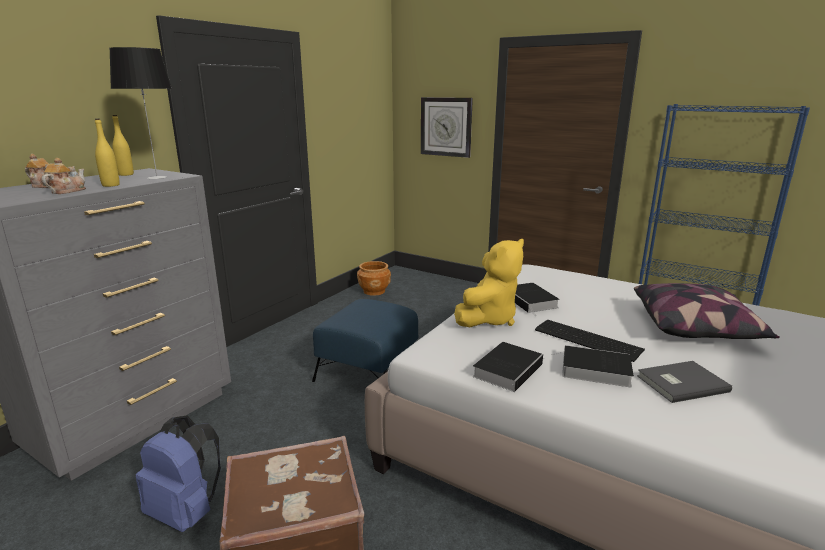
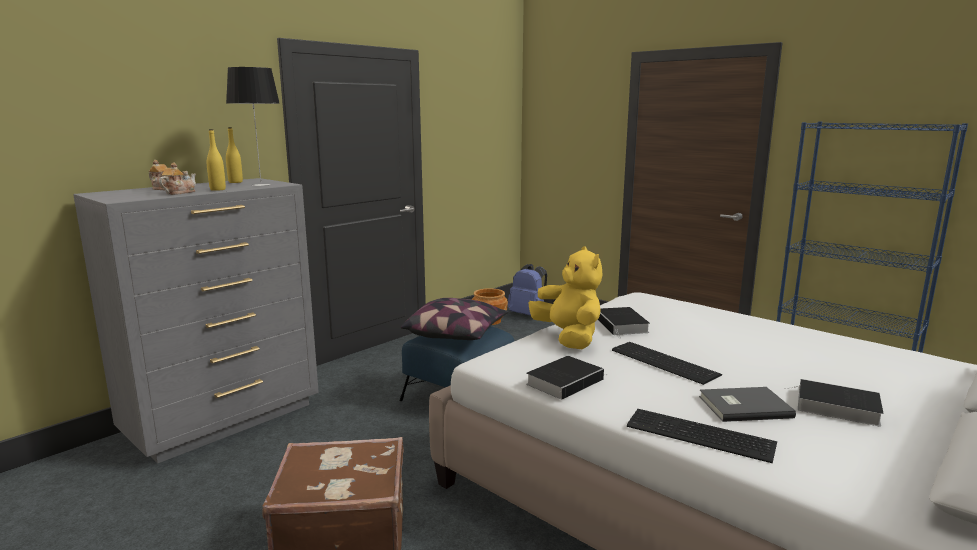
camera: 10 degrees right, 5 degrees down
blue backpack [136,416,221,532] -> blue backpack moved to [508,264,547,315]
wall clock [421,97,473,158] -> none
yellow plush toy [454,239,524,327] -> yellow plush toy turned 75 degrees counterclockwise [528,246,602,349]
book [553,345,634,387] -> book moved to [785,379,883,427]
pillow [634,283,779,339] -> pillow moved to [401,298,509,340]
none -> keyboard [627,409,777,463]

